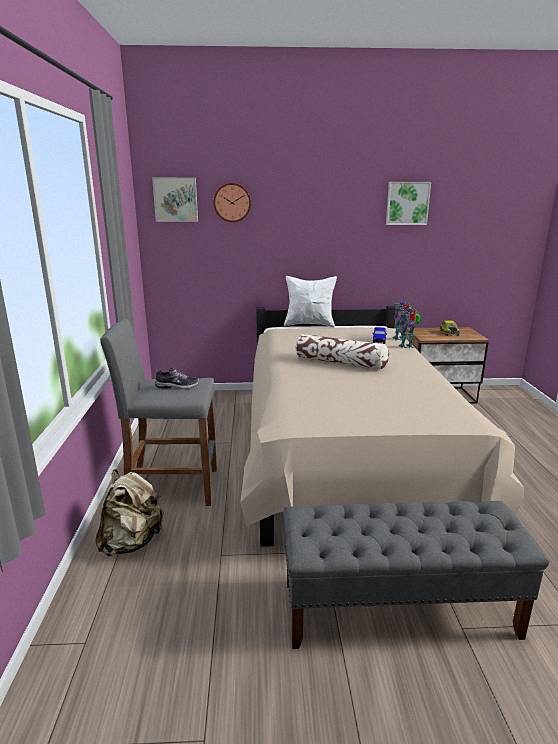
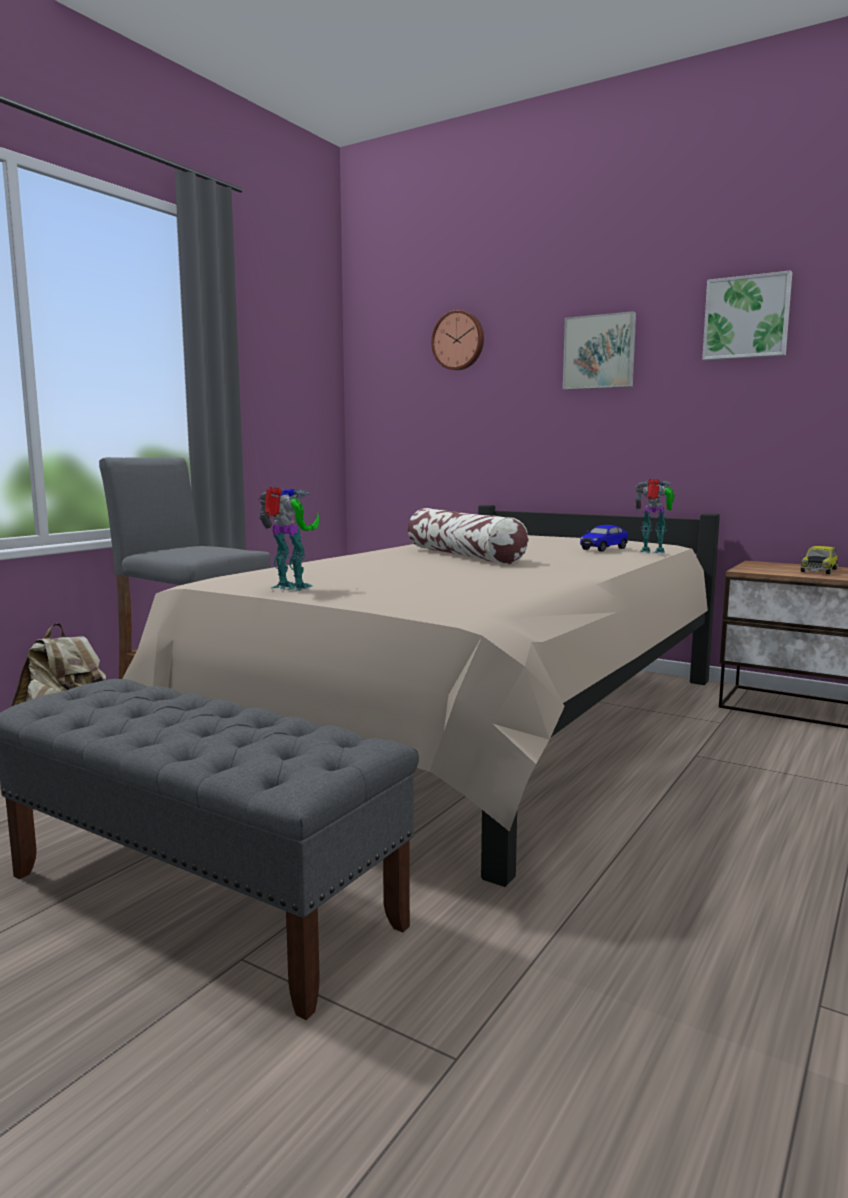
camera: 35 degrees right, 10 degrees down
picture [152,177,198,222] -> picture moved to [563,311,636,390]
shoe [155,367,199,389] -> none
white pillow [284,276,337,328] -> none
toy robot [399,308,421,349] -> toy robot moved to [259,487,320,591]

